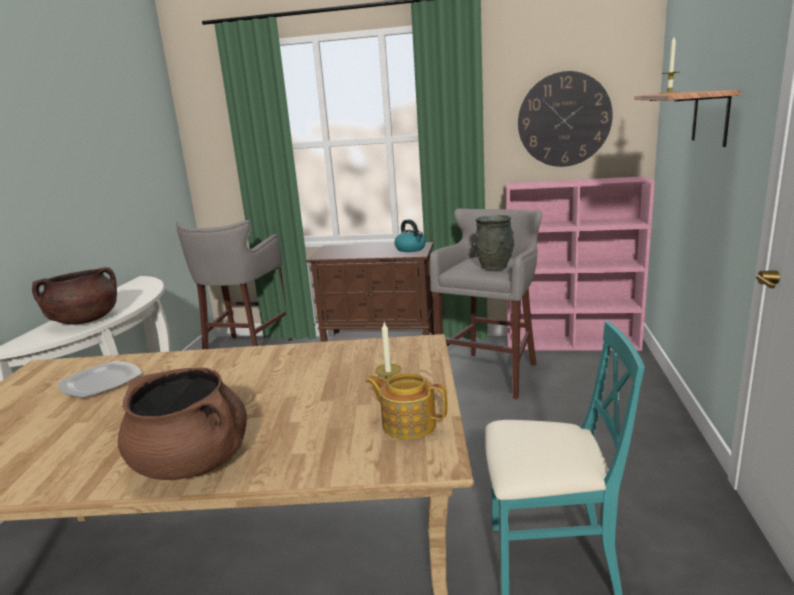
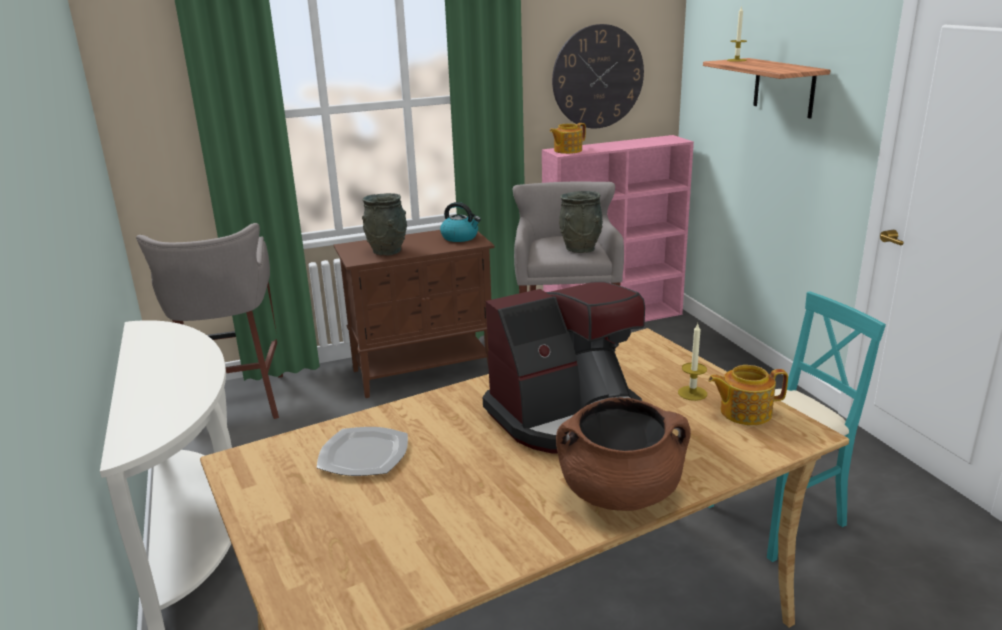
camera: 30 degrees left, 5 degrees up
brown cooking pot [32,267,117,324] -> none
none -> grey vase [362,193,407,255]
none -> coffee machine [483,282,645,453]
none -> teapot [550,123,586,154]

